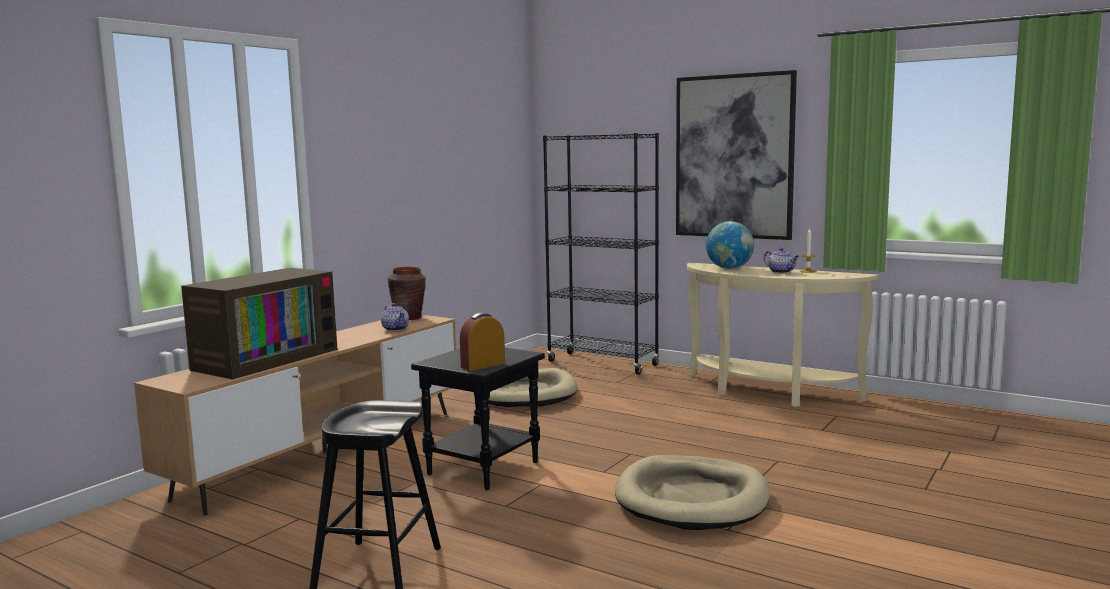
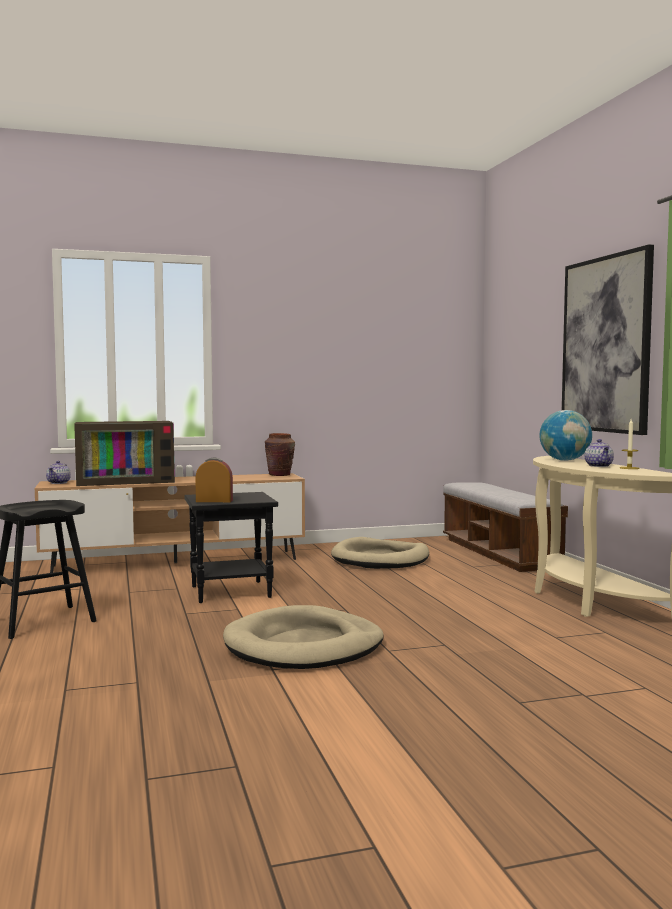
camera: 40 degrees right, 5 degrees down
teapot [381,303,409,331] -> teapot moved to [46,461,71,484]
black bookcase [543,133,659,375] -> bench [443,482,568,572]

